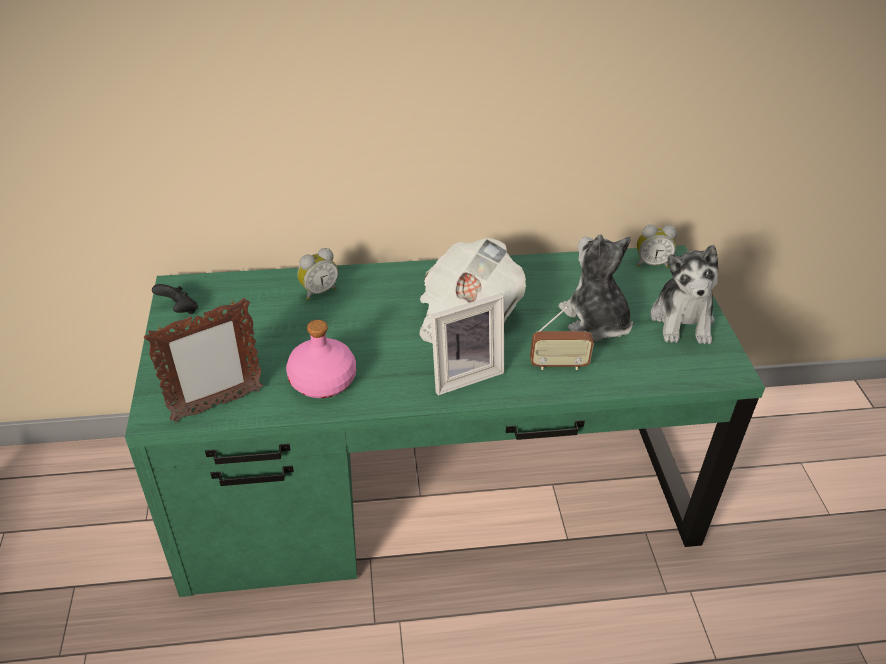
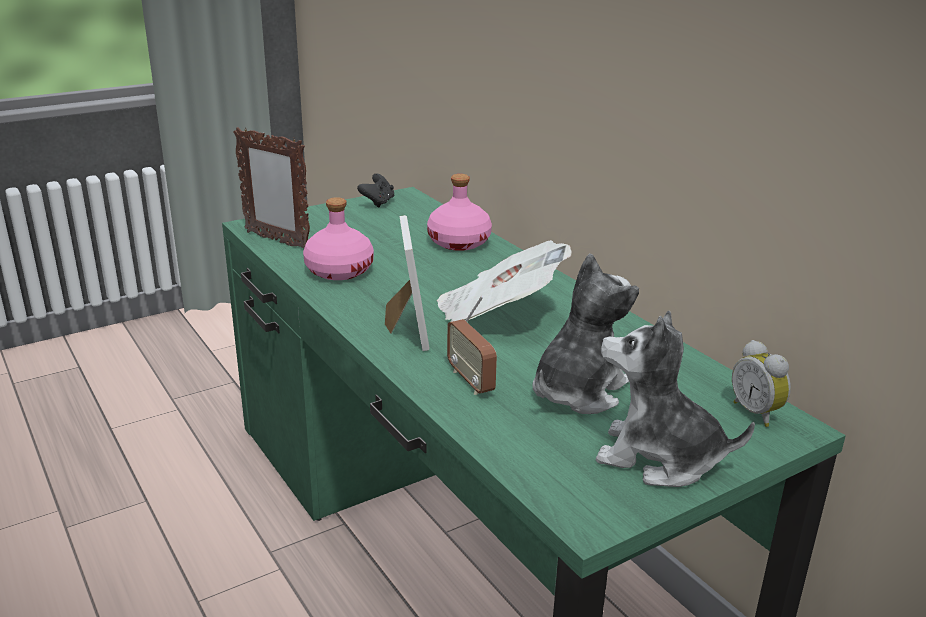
camera: 65 degrees right, 15 degrees down
alarm clock [297,248,338,300] -> pink bottle [427,174,492,251]
picture frame [431,294,504,395] -> picture frame turned 135 degrees counterclockwise [385,215,430,351]
plush toy [651,245,718,344] -> plush toy turned 45 degrees clockwise [596,311,755,487]

